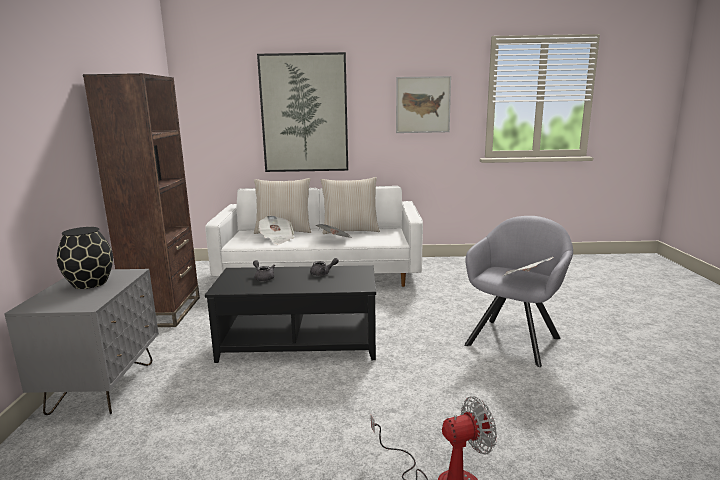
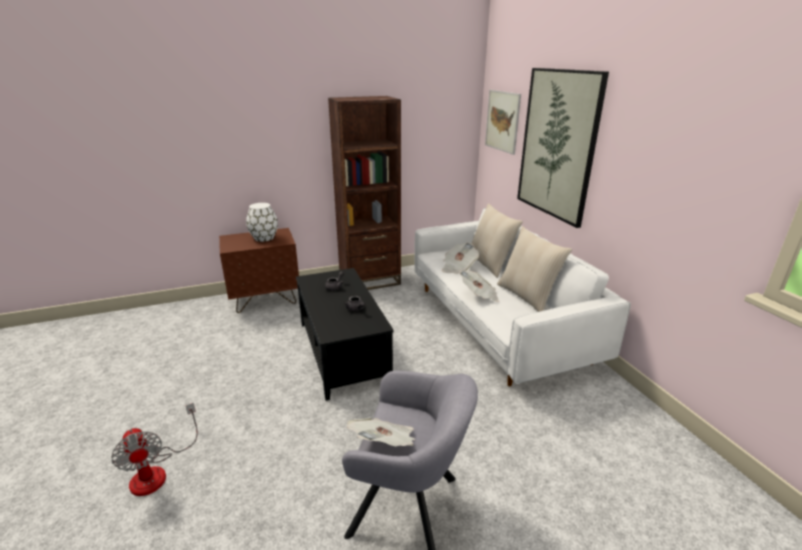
camera: 70 degrees right, 10 degrees up
grey nightstand [4,269,159,415] -> brown nightstand [219,228,299,313]
black vase [57,227,113,289] -> white vase [246,203,278,242]
picture [396,76,451,133] -> picture moved to [485,90,521,155]

